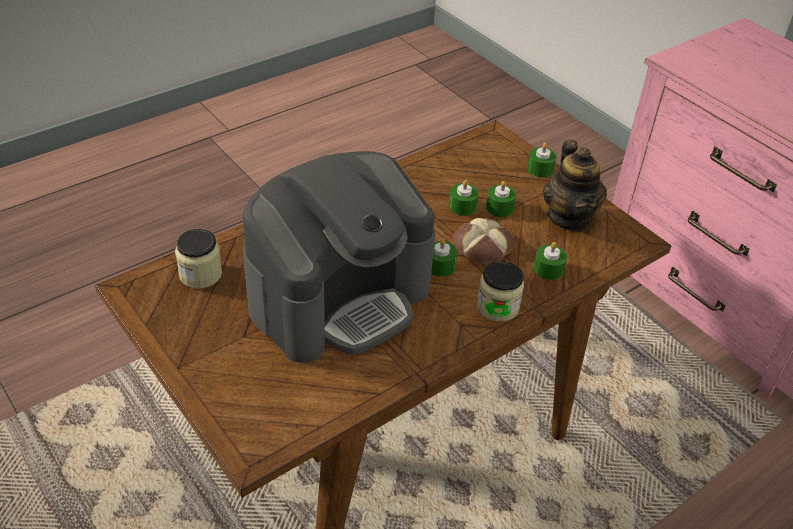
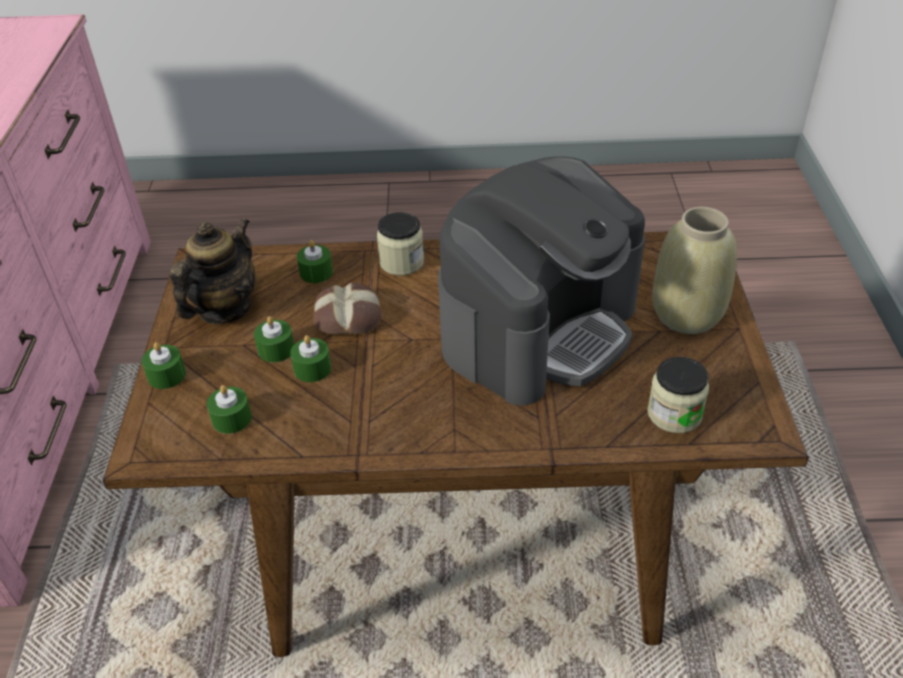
camera: 140 degrees left, 0 degrees up
coffee machine [243,151,435,363] -> coffee machine turned 135 degrees clockwise [438,156,645,406]
green candle [431,238,457,277] -> green candle moved to [207,385,252,434]
none -> beige vase [652,207,737,334]

